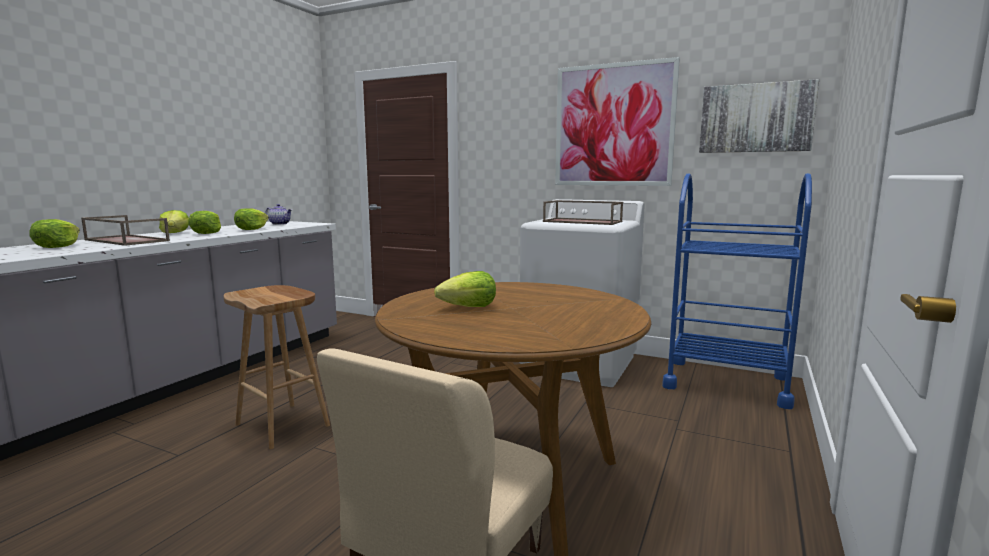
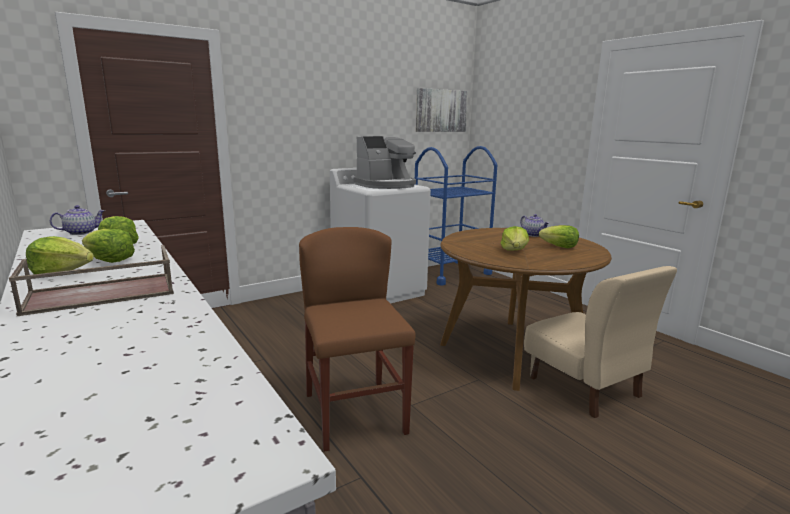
camera: 60 degrees left, 5 degrees up
lettuce [30,219,80,248] -> lettuce moved to [539,225,579,248]
brown stool [223,285,330,449] -> brown chair [299,227,415,452]
brown tray [543,200,623,225] -> coffee machine [354,136,416,189]
picture [555,57,680,186] -> none
none -> teapot [520,214,549,237]

